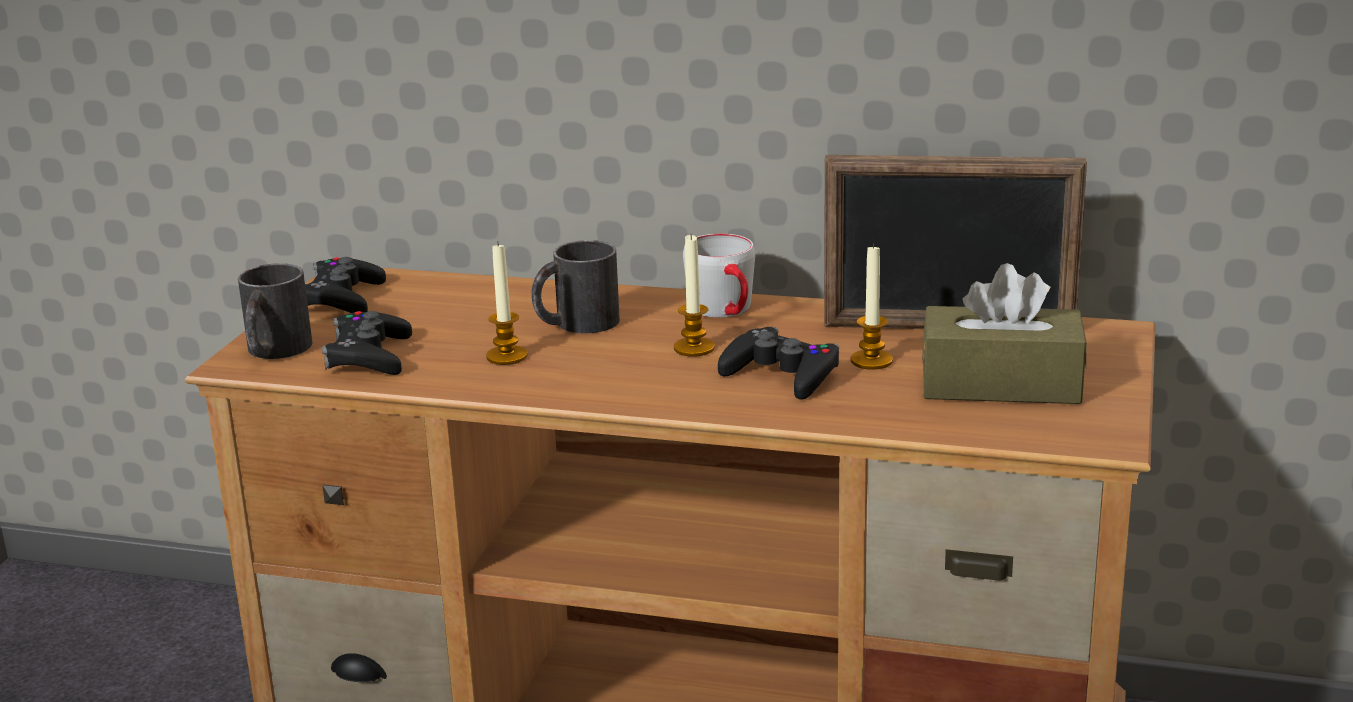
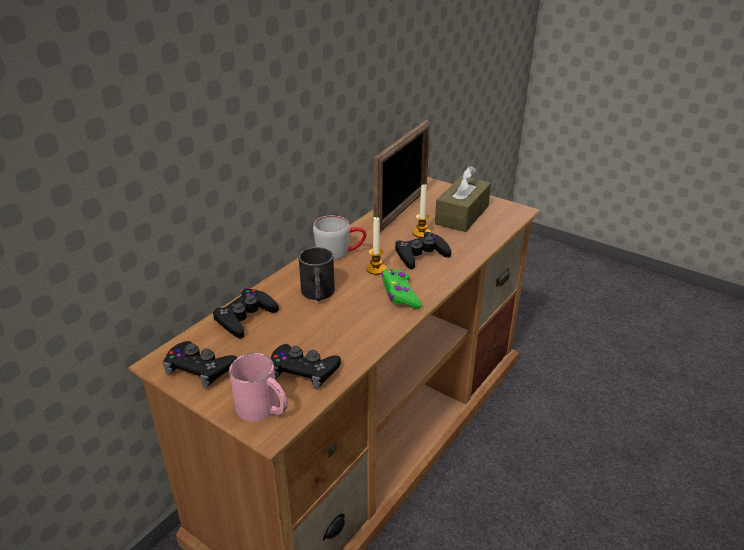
camera: 70 degrees left, 10 degrees up
black mug [238,263,312,359] -> pink mug [229,353,287,422]
candle [486,243,527,365] -> none
none -> black game controller [212,288,279,339]
none -> green game controller [382,269,422,309]

